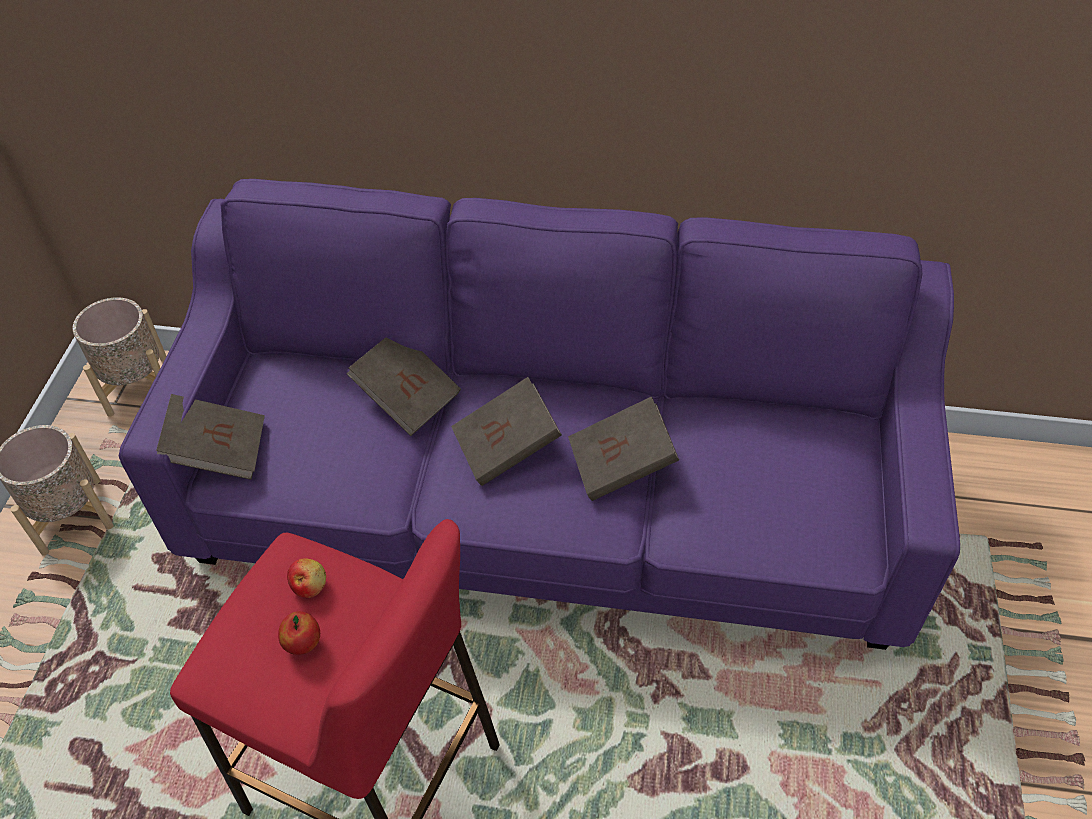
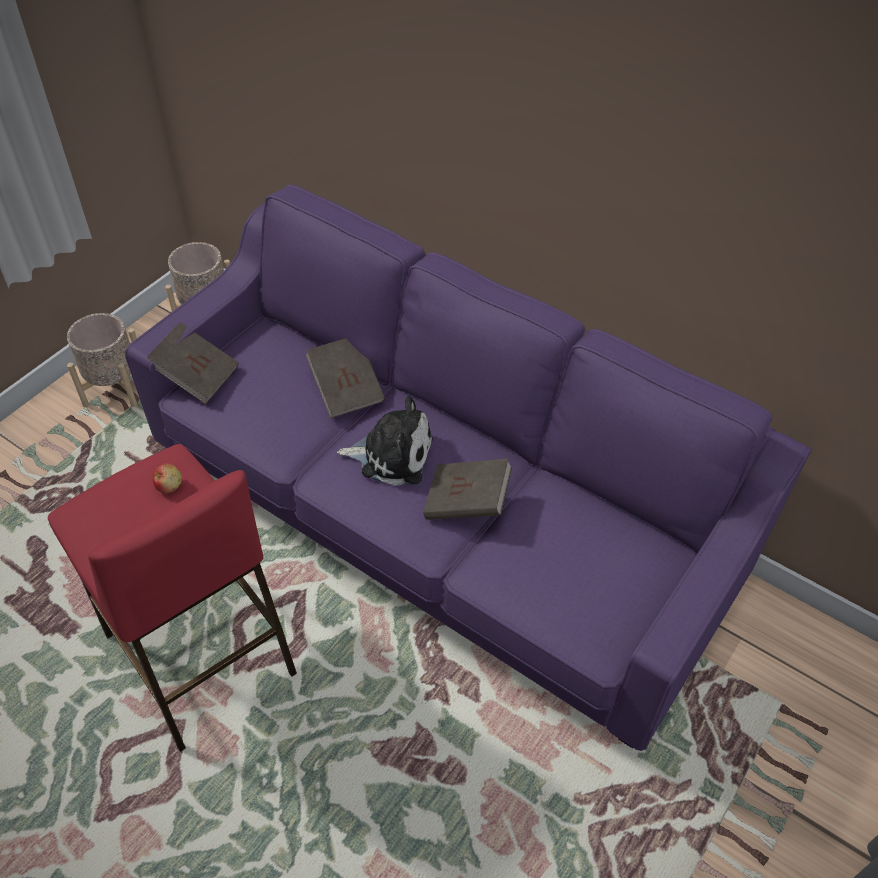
camera: 25 degrees right, 0 degrees up
apple [278,611,320,655] -> none
brown book [451,377,562,486] -> plush toy [337,396,433,486]

